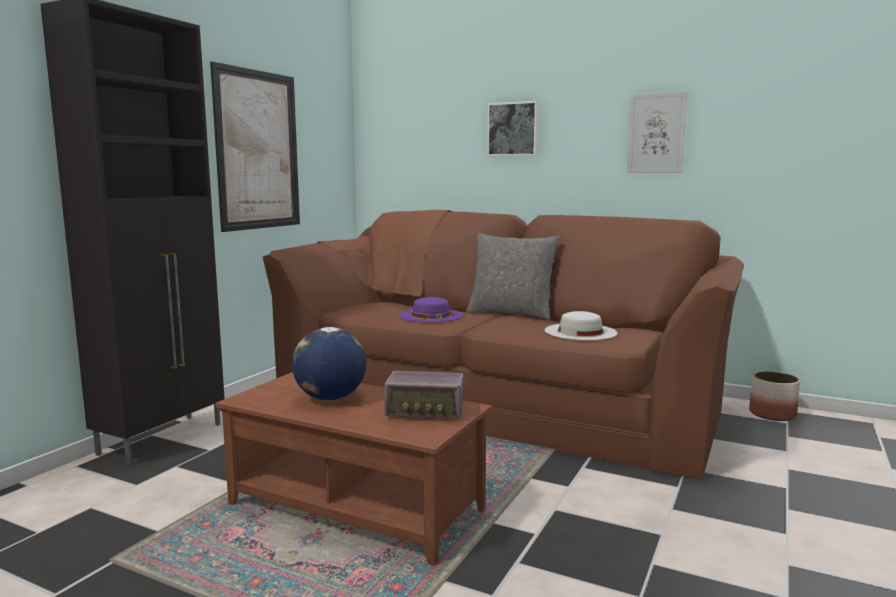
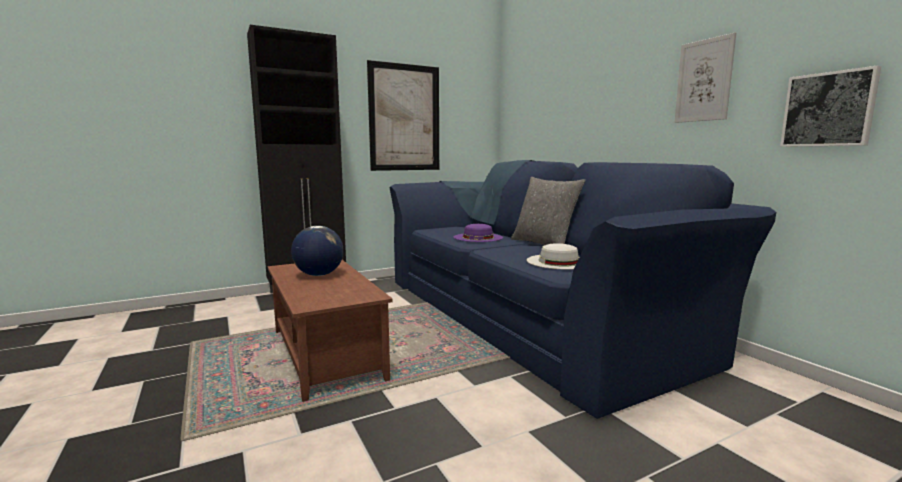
camera: 35 degrees right, 0 degrees up
brown sofa [263,210,744,480] -> blue sofa [390,160,776,419]
radio [384,370,464,419] -> none
picture [487,101,539,156] -> picture moved to [780,66,881,147]
planter [749,371,800,421] -> none

